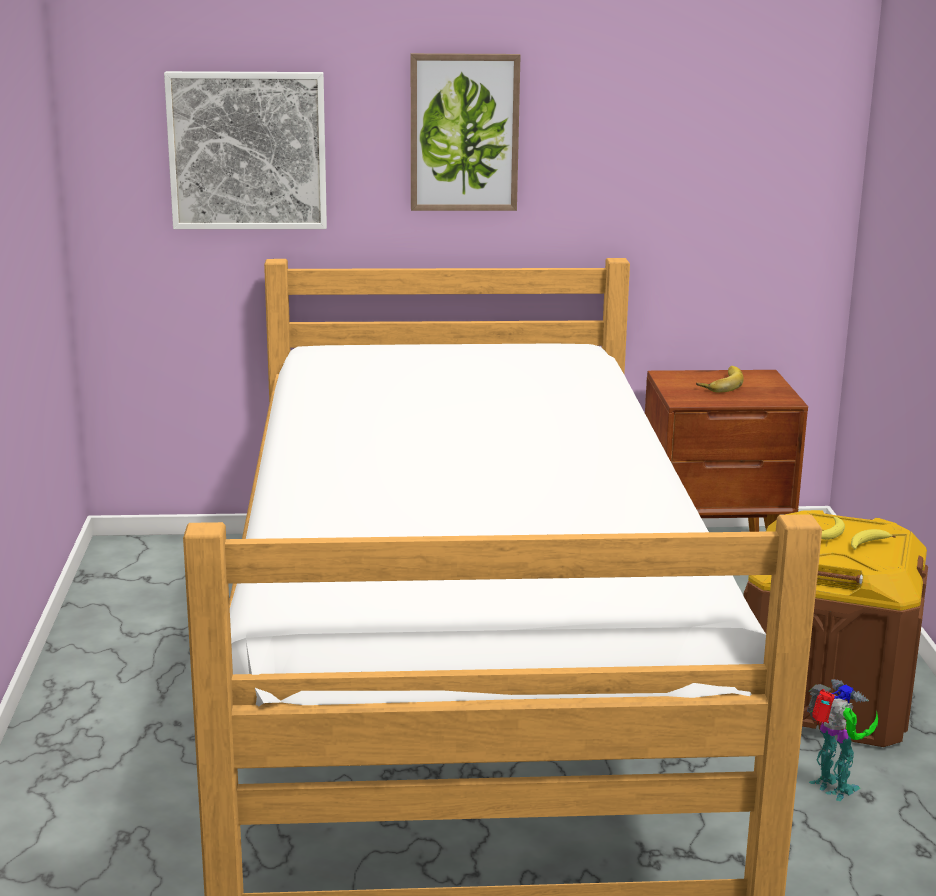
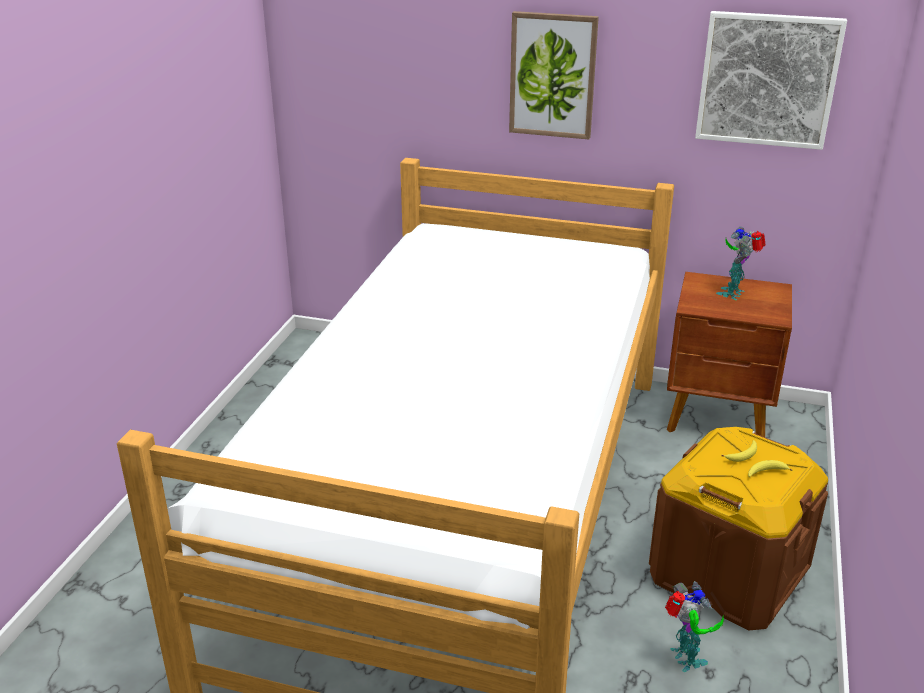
camera: 20 degrees right, 10 degrees up
picture [164,71,327,229] -> picture moved to [695,11,847,150]
banana [696,366,744,393] -> toy robot [716,227,765,300]

